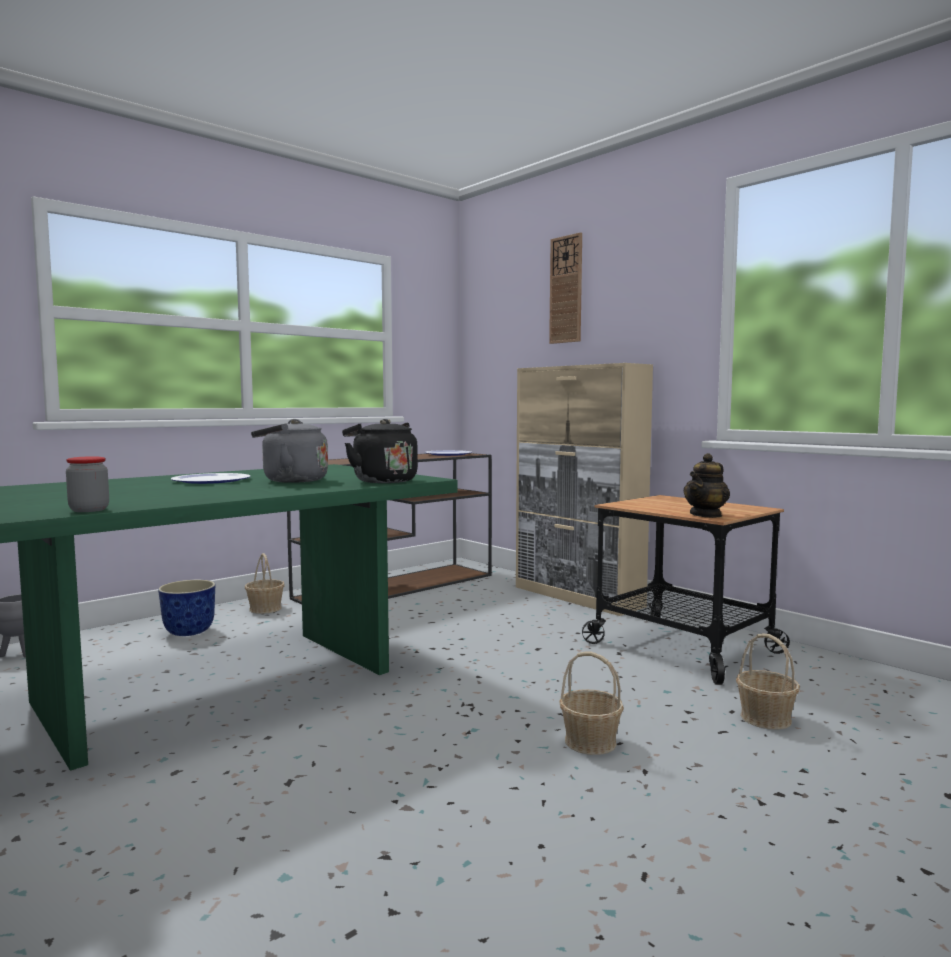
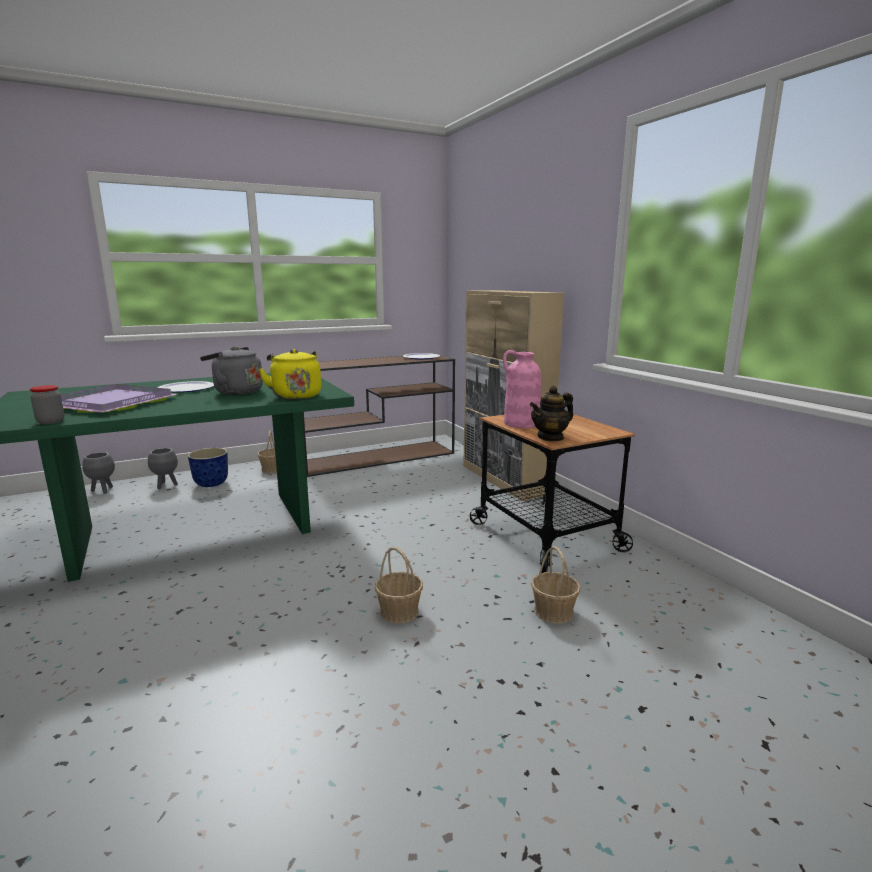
camera: 15 degrees right, 10 degrees up
black kettle [342,419,418,483] -> yellow kettle [259,349,321,399]
wall clock [549,232,582,344] -> none
none -> purple tray [61,384,177,413]
none -> grey planter [148,448,178,489]
none -> pink vase [503,350,541,428]

